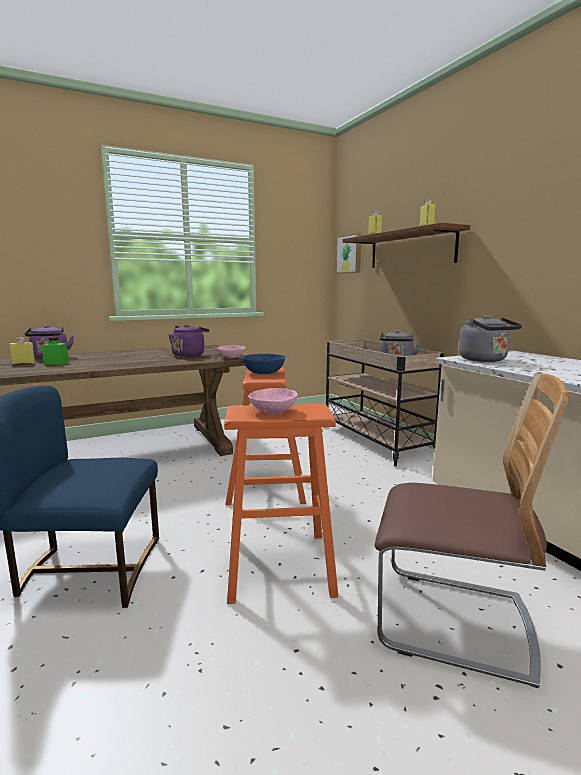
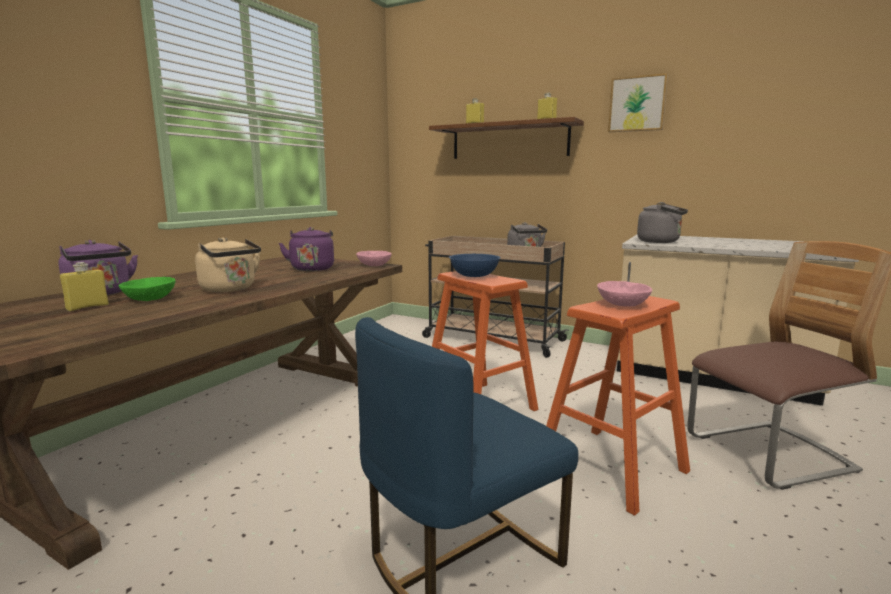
camera: 35 degrees left, 0 degrees up
green jar [42,337,69,365] -> green bowl [119,277,176,301]
picture [336,233,361,273] -> picture moved to [608,73,668,132]
none -> beige kettle [195,237,261,292]

